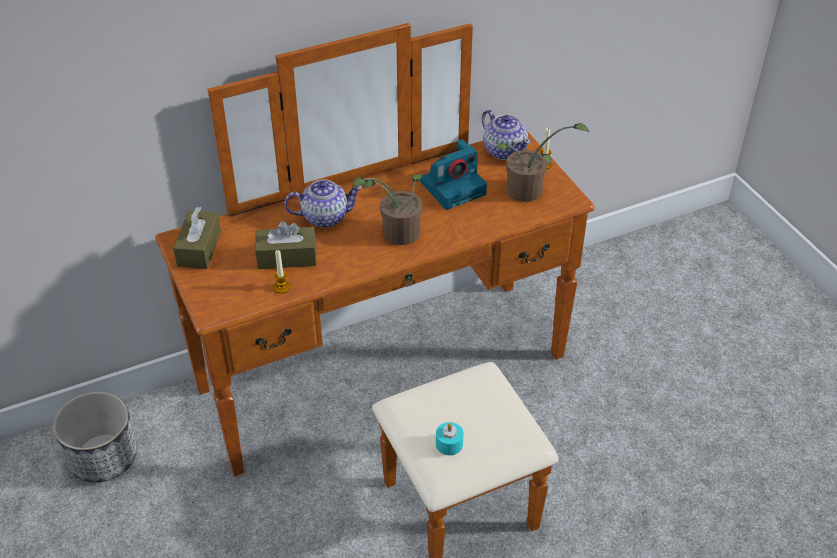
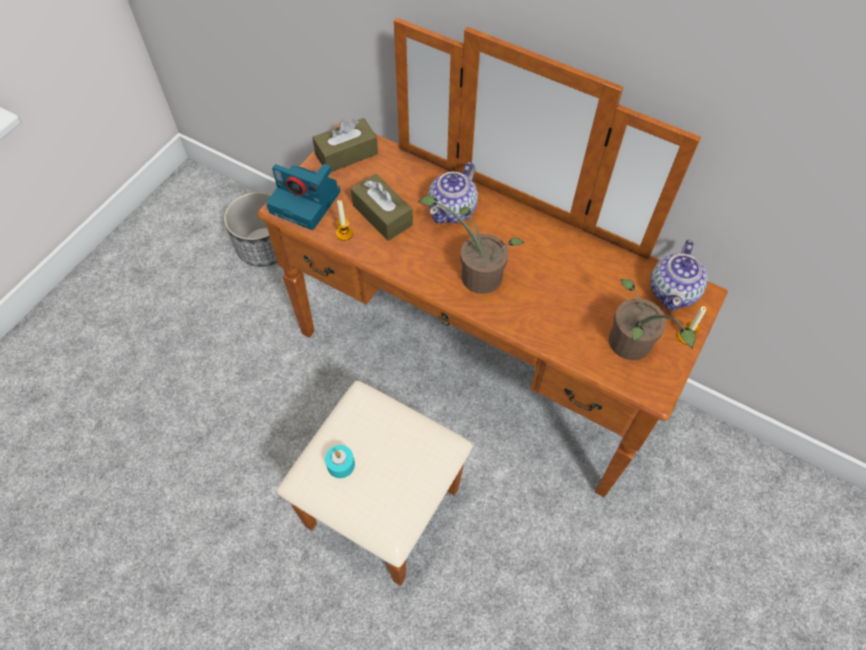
camera: 55 degrees right, 15 degrees up
teapot [284,180,362,228] -> teapot turned 75 degrees clockwise [428,162,478,224]
camera [420,139,487,210] -> camera moved to [266,163,340,230]

